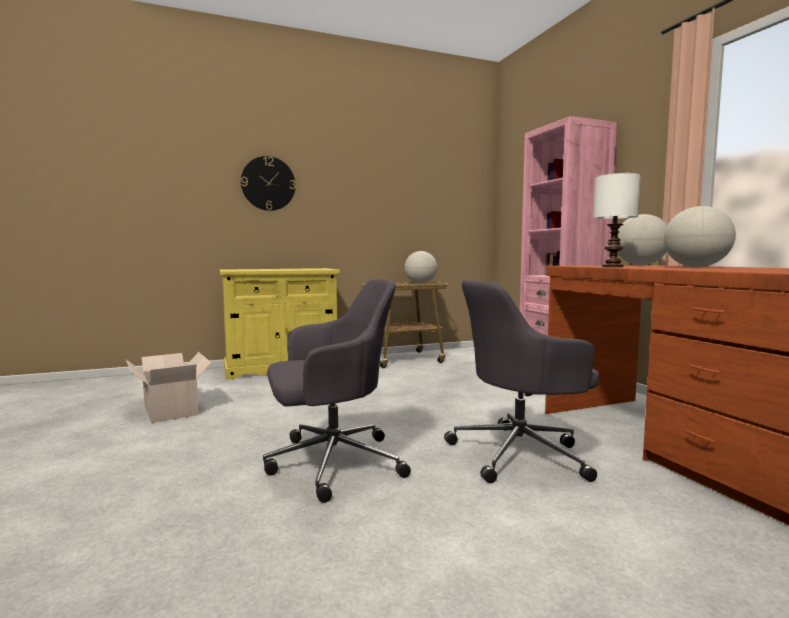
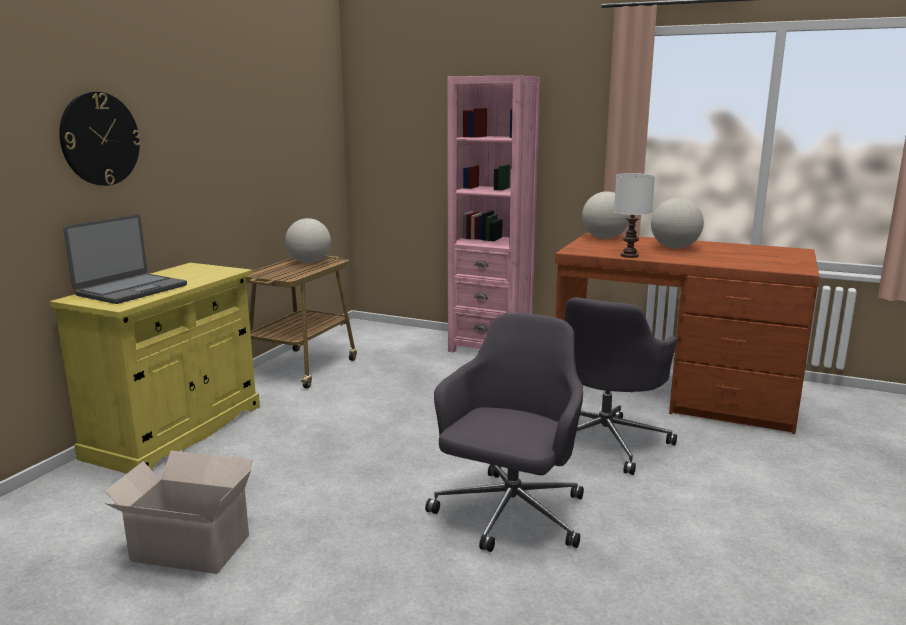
camera: 45 degrees left, 10 degrees up
none -> laptop [63,215,187,304]

